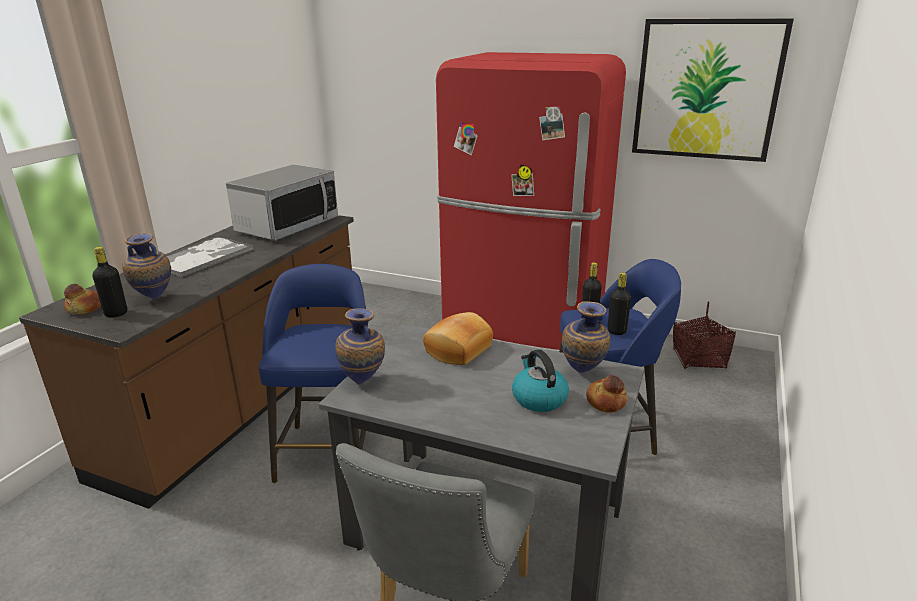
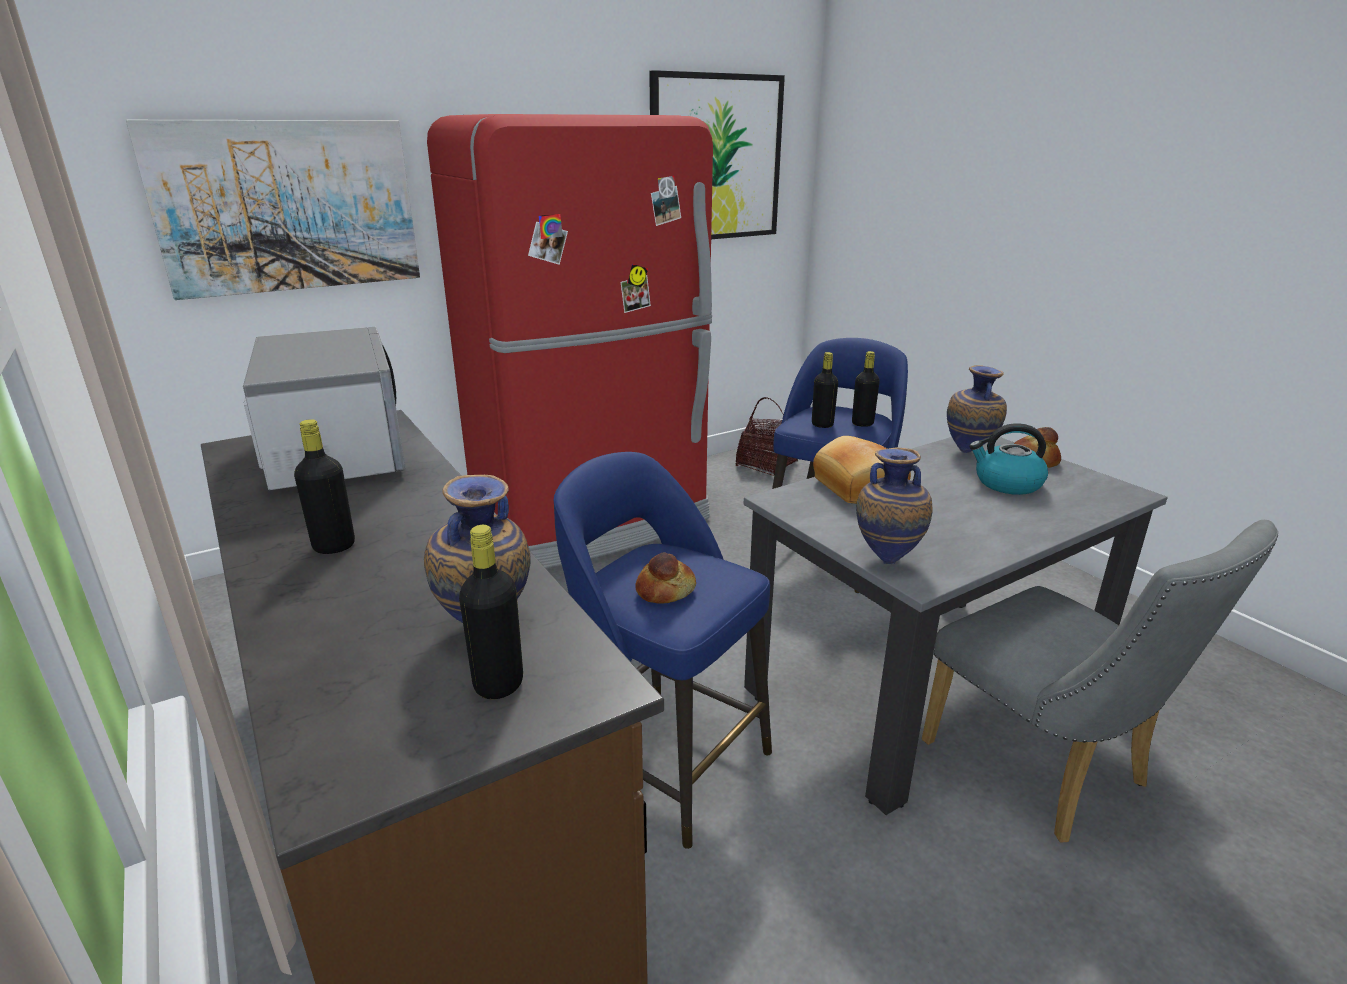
camera: 55 degrees left, 0 degrees up
bread [64,284,101,314] -> bread moved to [635,553,696,603]
tray [165,236,254,278] -> black bottle [294,419,355,554]
none -> picture [126,120,420,300]

